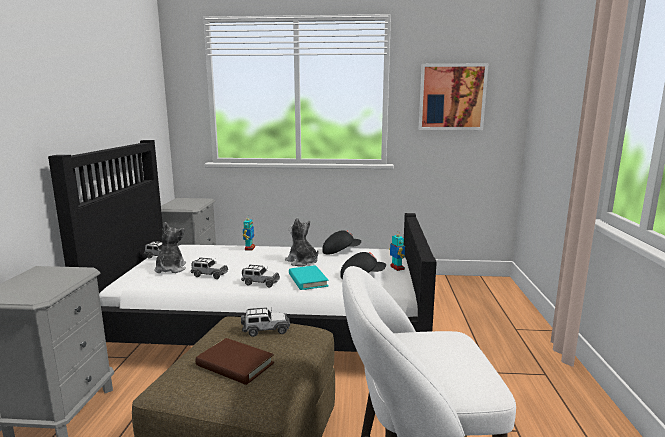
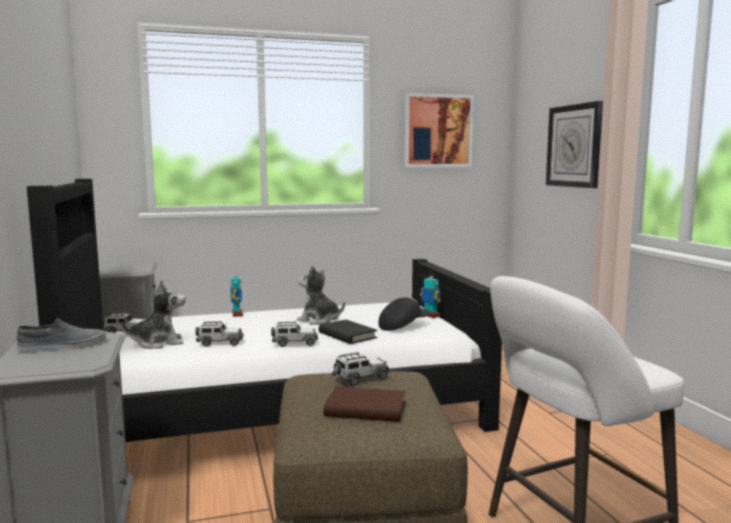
camera: 20 degrees left, 5 degrees down
plush toy [155,222,186,273] -> plush toy turned 90 degrees clockwise [121,280,186,349]
turquoise book [289,265,329,290] -> black book [319,320,377,344]
black cap [322,230,361,255] -> none
none -> grey shoe [17,318,106,352]
none -> wall clock [546,101,603,188]

